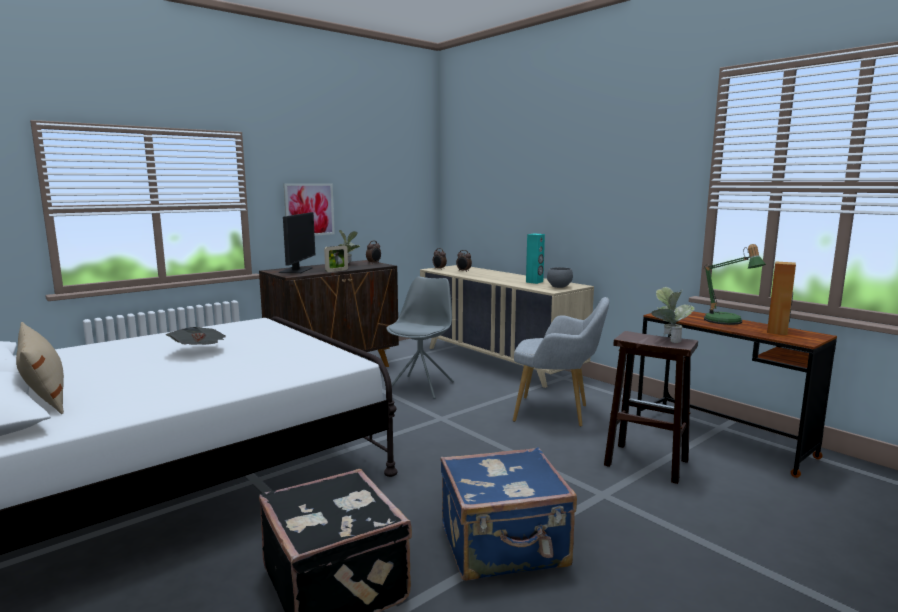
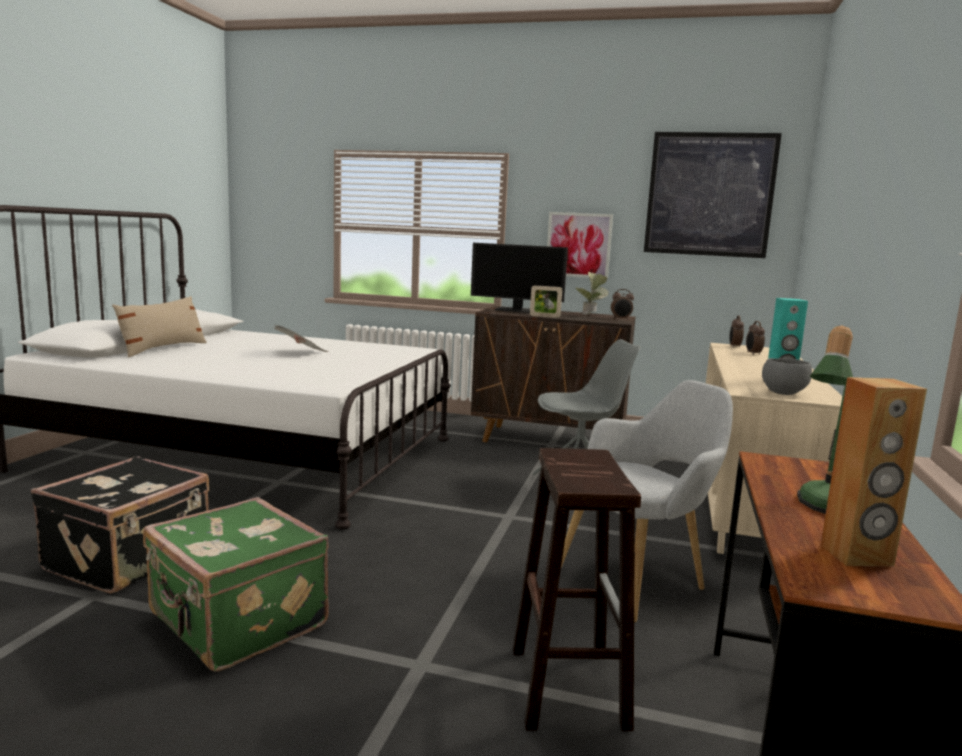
camera: 55 degrees right, 0 degrees up
monitor [279,212,315,273] -> monitor turned 45 degrees clockwise [471,243,568,313]
blue suitcase [440,447,577,581] -> green suitcase [143,497,329,672]
grey armchair [513,297,610,427] -> grey armchair turned 105 degrees counterclockwise [561,380,733,623]
potted plant [651,287,695,343] -> none
none -> picture [644,132,782,258]

